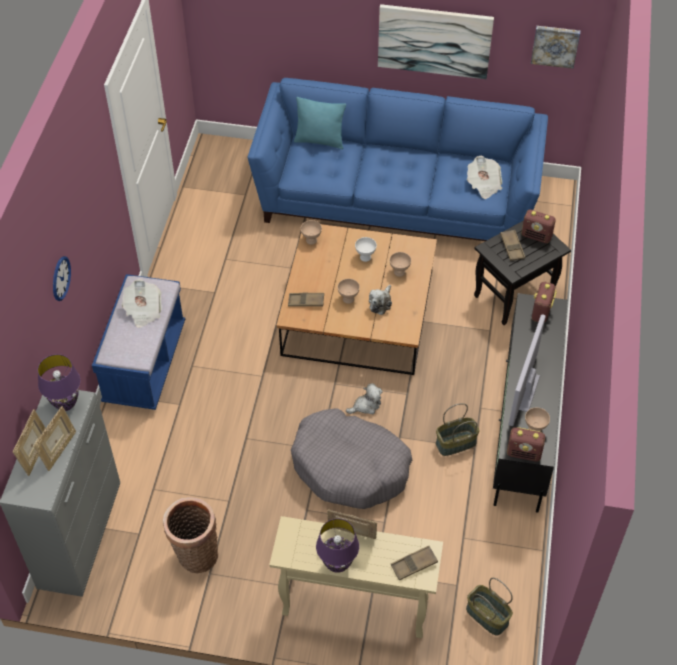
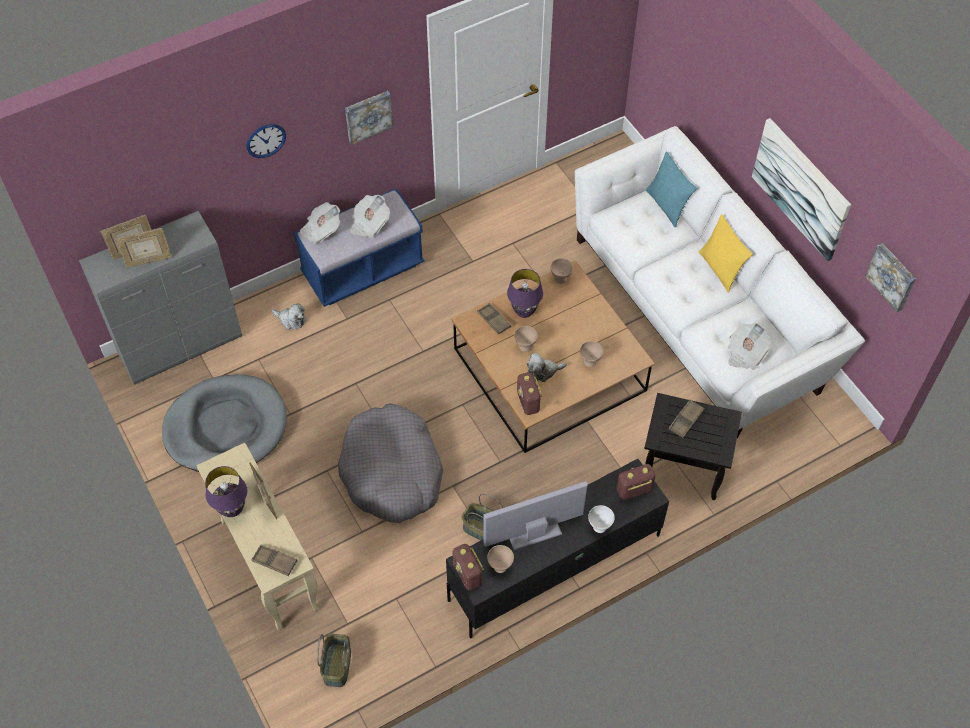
camera: 50 degrees right, 5 degrees up
purple table lamp [38,354,80,411] -> purple table lamp moved to [507,269,543,318]
basket [163,497,218,574] -> grey dog bed [162,374,287,472]
blue sofa [248,78,548,241] -> white sofa [575,126,865,438]
plush toy [346,383,383,414] -> plush toy moved to [271,303,306,330]
white bowl [355,237,377,262] -> white bowl moved to [588,505,615,533]
radio [521,210,556,243] -> radio moved to [517,372,543,415]
none -> newspaper [300,202,340,244]
none -> picture [345,91,393,145]
none -> yellow pillow [699,214,753,292]

